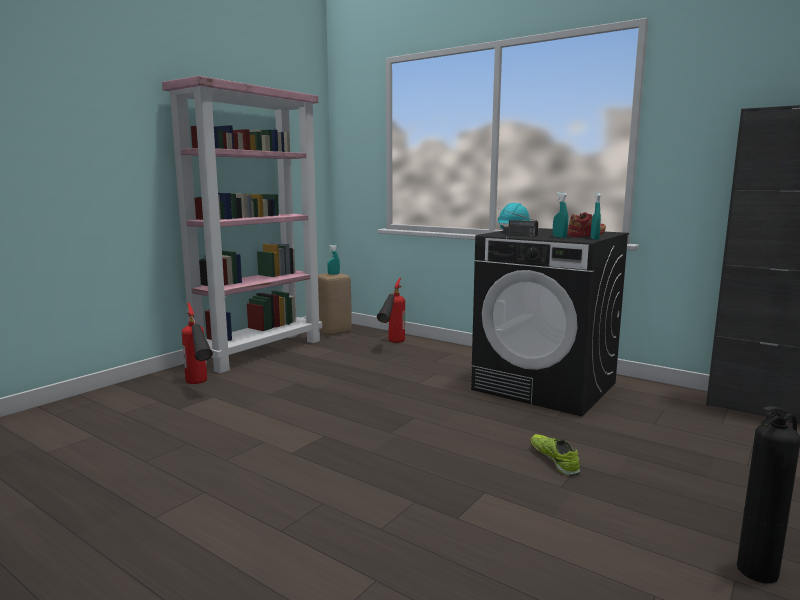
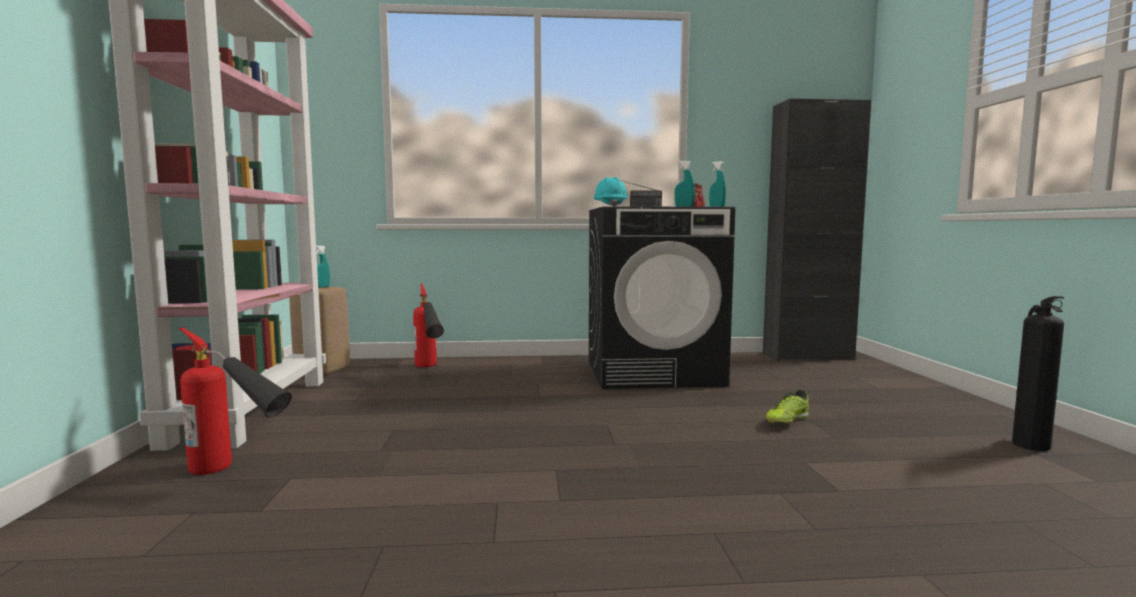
camera: 40 degrees left, 5 degrees down
shoe [530,434,580,476] -> shoe turned 75 degrees counterclockwise [765,389,809,425]

